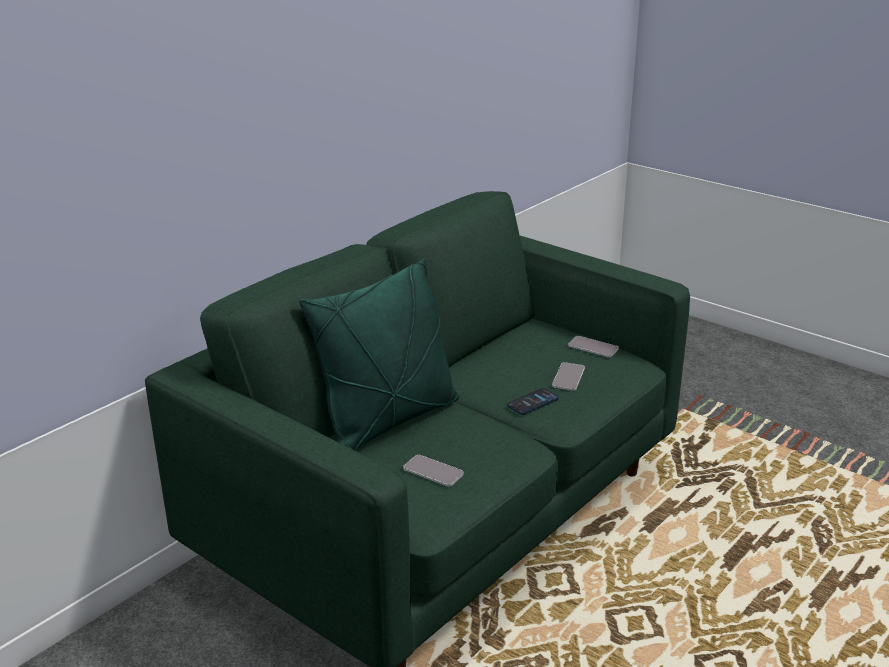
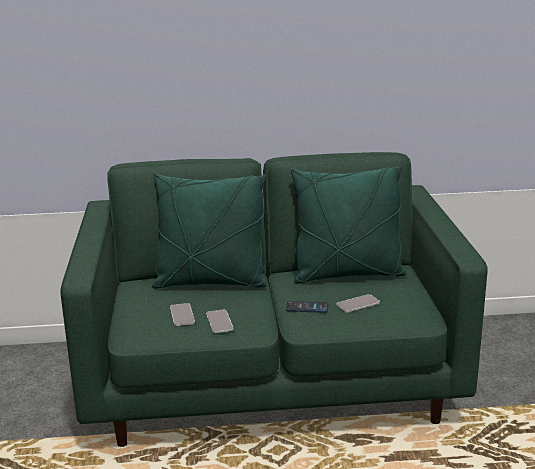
camera: 45 degrees right, 5 degrees down
phone [568,336,619,357] -> phone moved to [206,310,233,333]
none -> green pillow [291,165,406,284]

